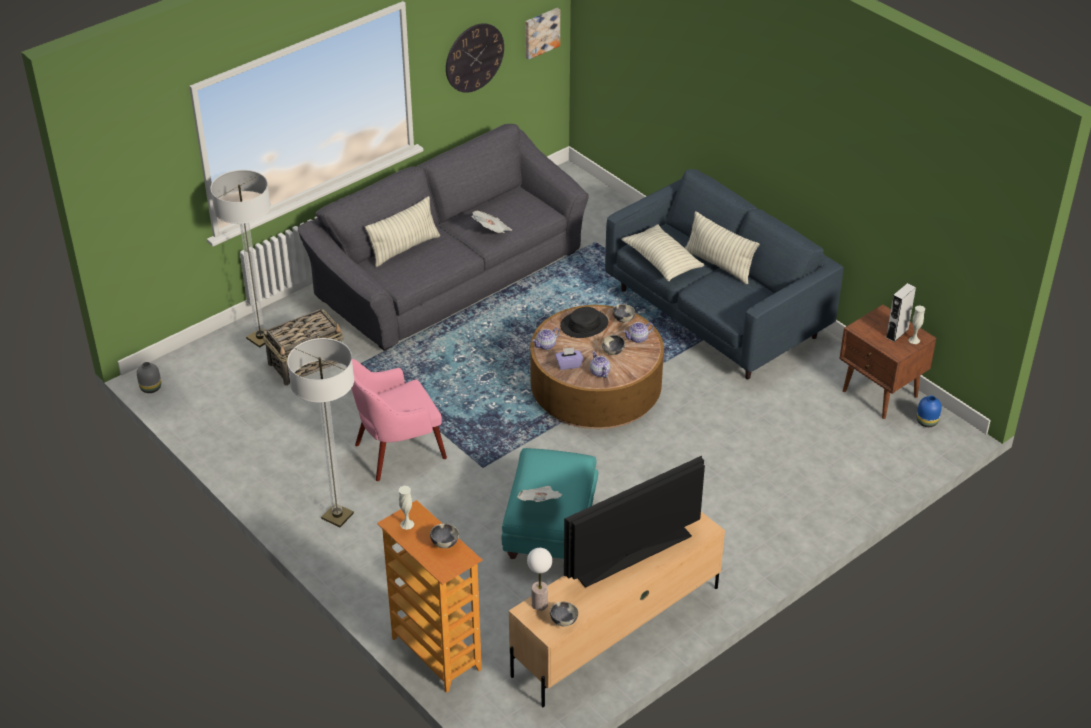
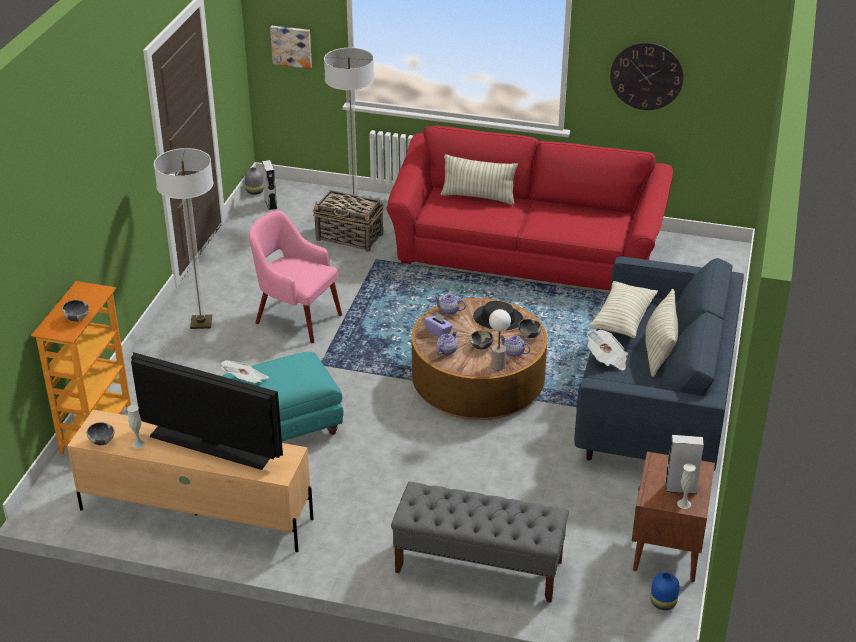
camera: 55 degrees right, 5 degrees down
grey sofa [298,124,589,351] -> red sofa [387,126,673,290]
white vase [399,486,414,530] -> white vase moved to [127,405,145,449]
newspaper [471,211,512,233] -> newspaper moved to [587,330,628,370]
picture [525,8,560,60] -> picture moved to [270,26,312,69]
table lamp [527,548,552,611] -> table lamp moved to [489,309,511,370]
none -> grey speaker [262,160,277,210]
none -> grey bench [391,482,569,603]

